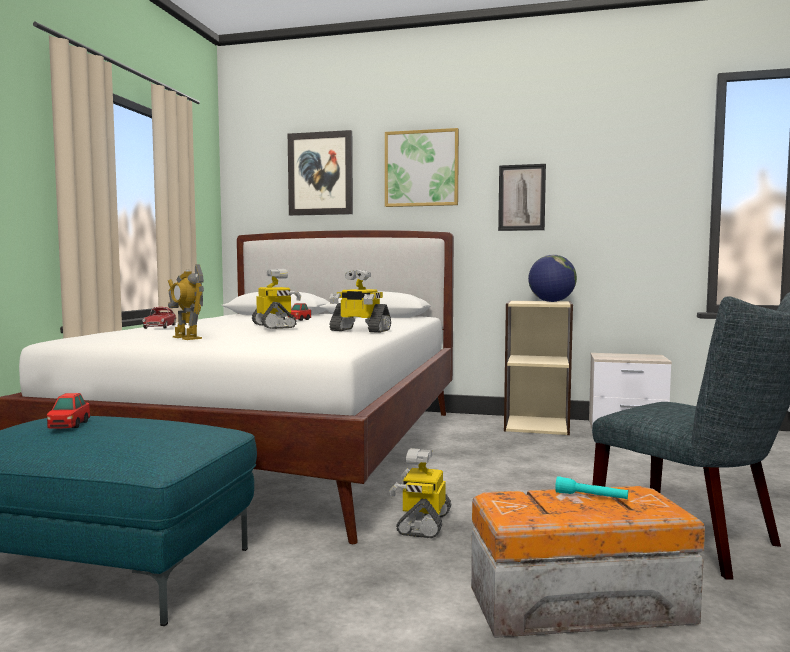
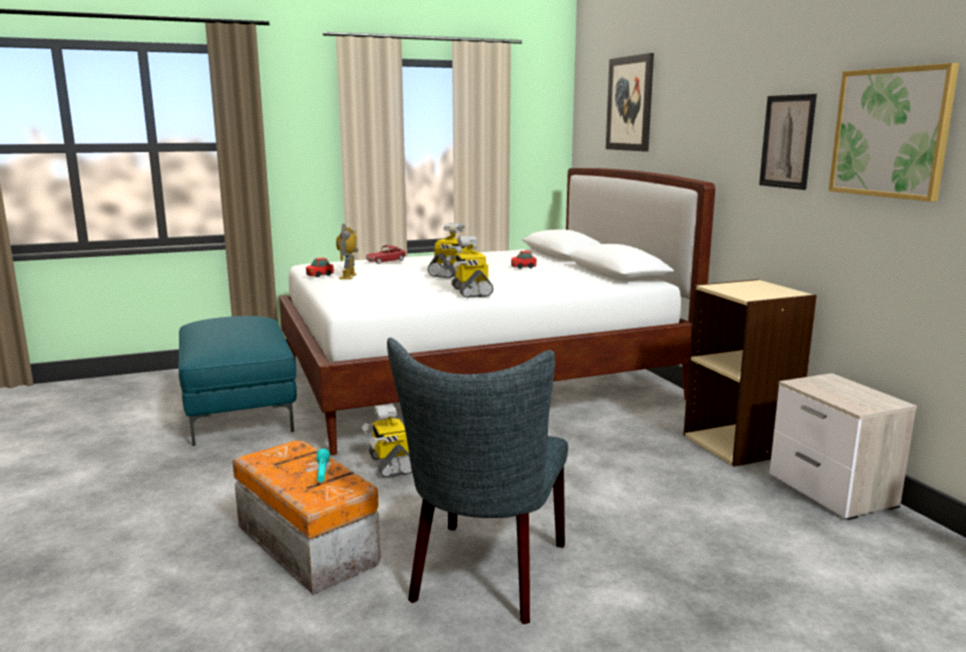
camera: 55 degrees right, 10 degrees up
toy car [47,393,90,429] -> toy car moved to [306,258,334,277]
picture [385,128,459,207] -> picture moved to [829,63,959,202]
toy robot [389,448,451,538] -> toy robot turned 90 degrees counterclockwise [362,405,412,478]
globe [528,255,577,302] -> none

